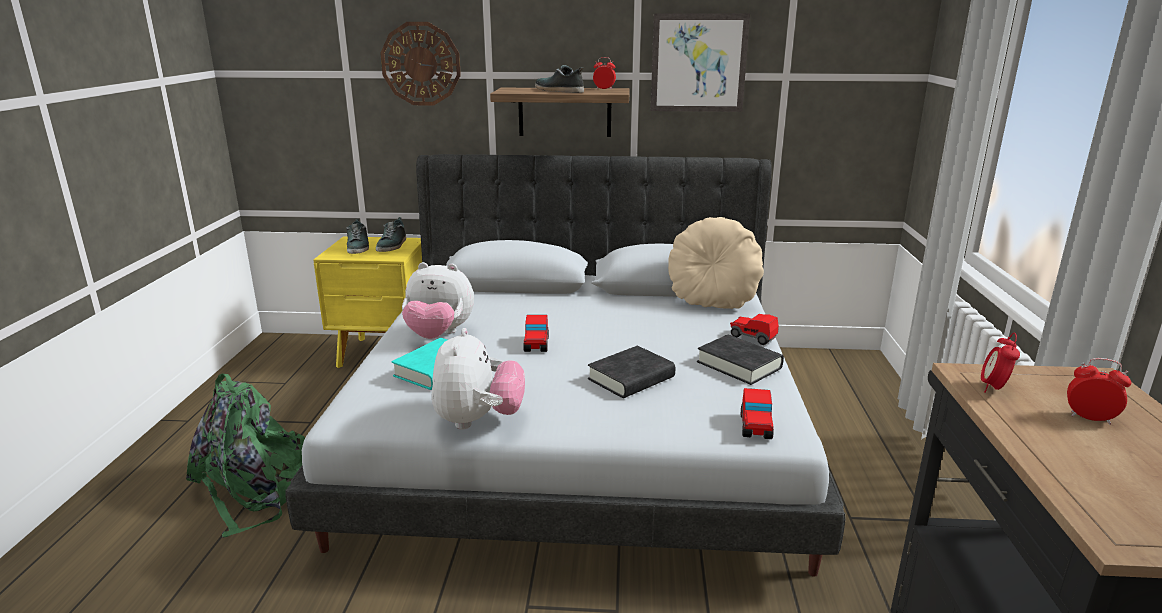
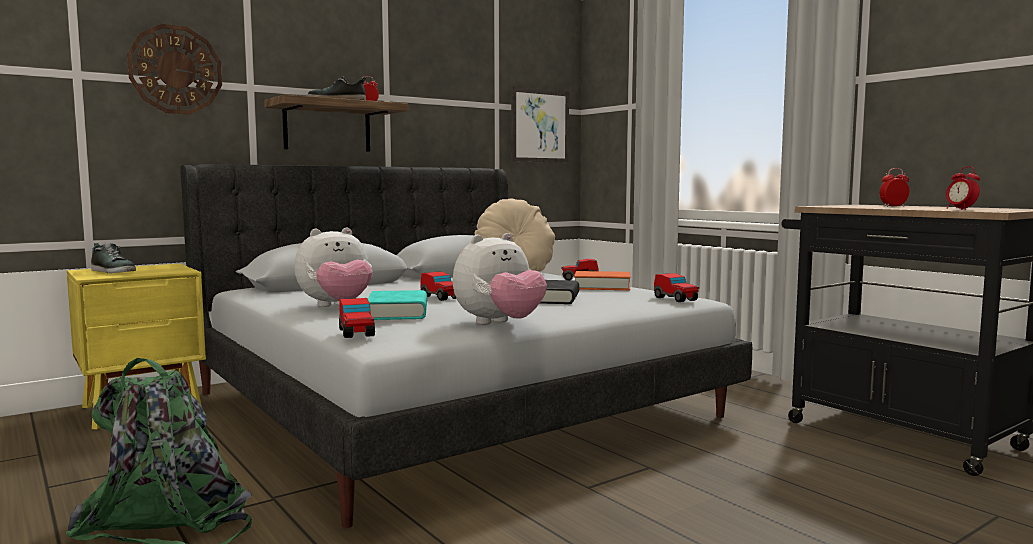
camera: 40 degrees left, 15 degrees down
shoe [376,217,406,252] -> none
plush toy [432,328,525,430] -> plush toy turned 90 degrees clockwise [453,233,547,325]
picture [651,13,750,112] -> picture moved to [511,87,569,163]
black book [697,334,784,385] -> orange book [574,271,631,290]
alarm clock [981,333,1020,393] -> alarm clock moved to [946,166,980,210]
none -> toy car [339,298,375,338]

